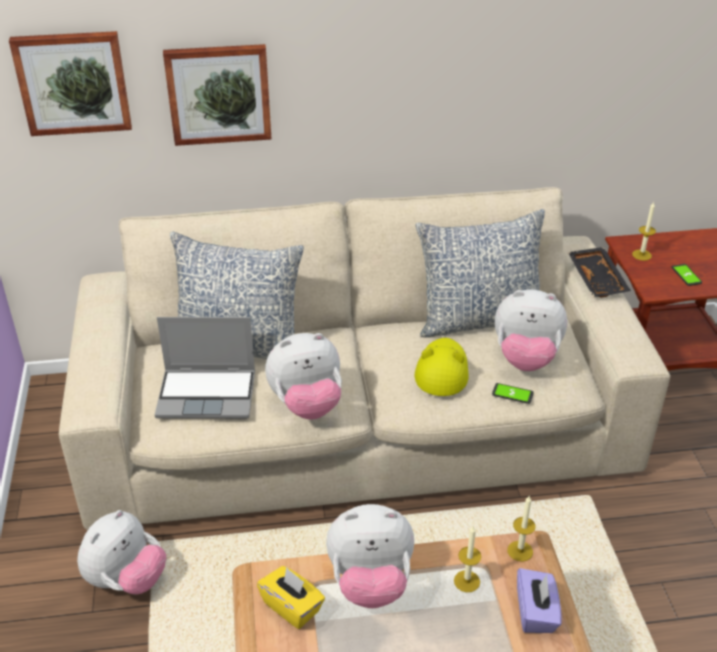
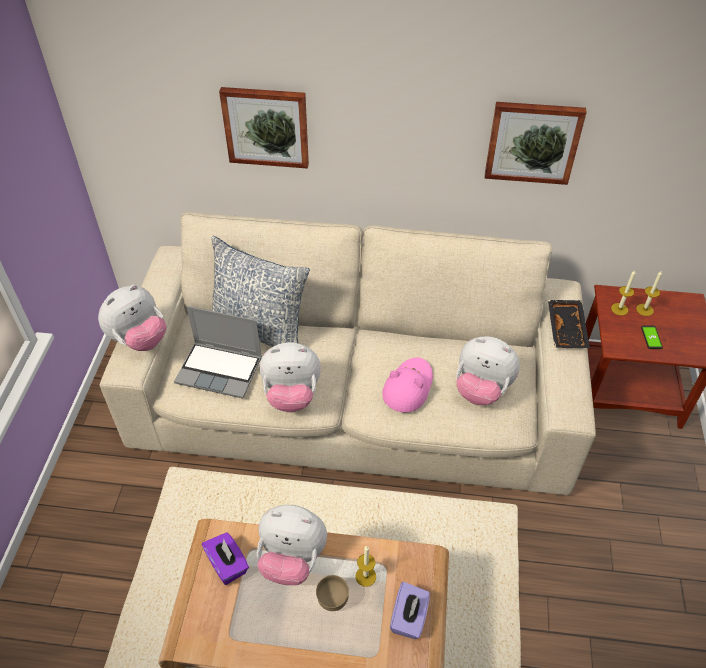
camera: 15 degrees right, 10 degrees up
picture [9,31,132,136] -> picture moved to [485,102,587,185]
plush toy [77,510,166,594] -> plush toy moved to [98,284,166,351]
yellow tissue box [257,566,325,629] -> purple tissue box [202,532,249,585]
pillow [415,209,545,337] -> none
yellow hat [415,338,469,396] -> pink hat [382,357,433,413]
phone [492,383,534,404] -> none
candle [507,496,536,562] -> candle moved to [636,270,662,316]
none -> brown bowl [316,575,349,611]

